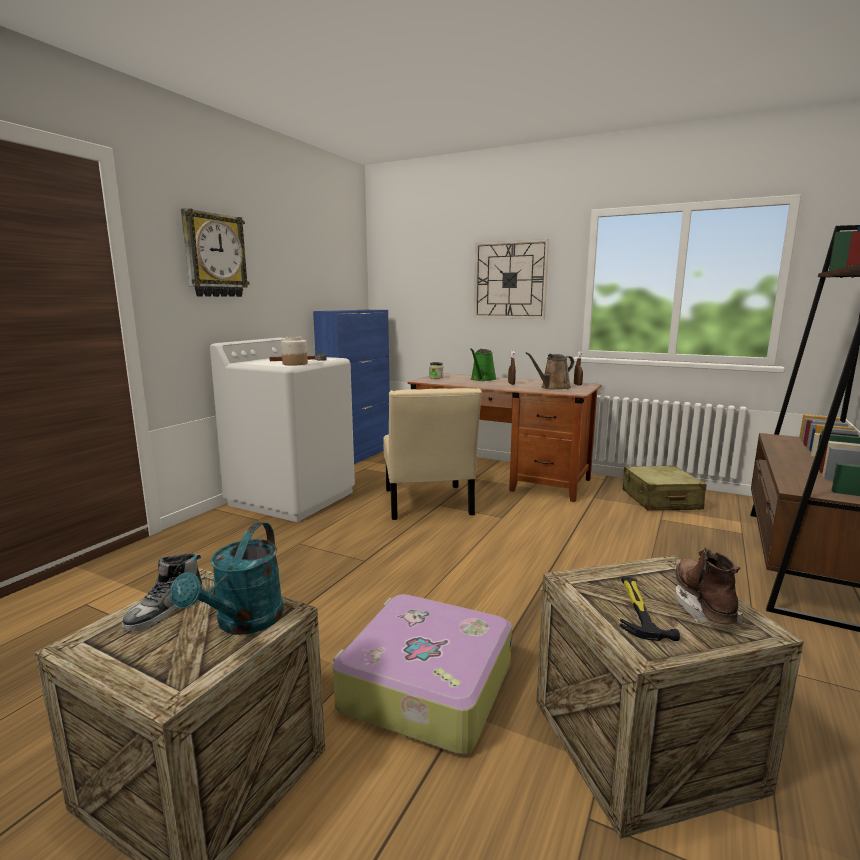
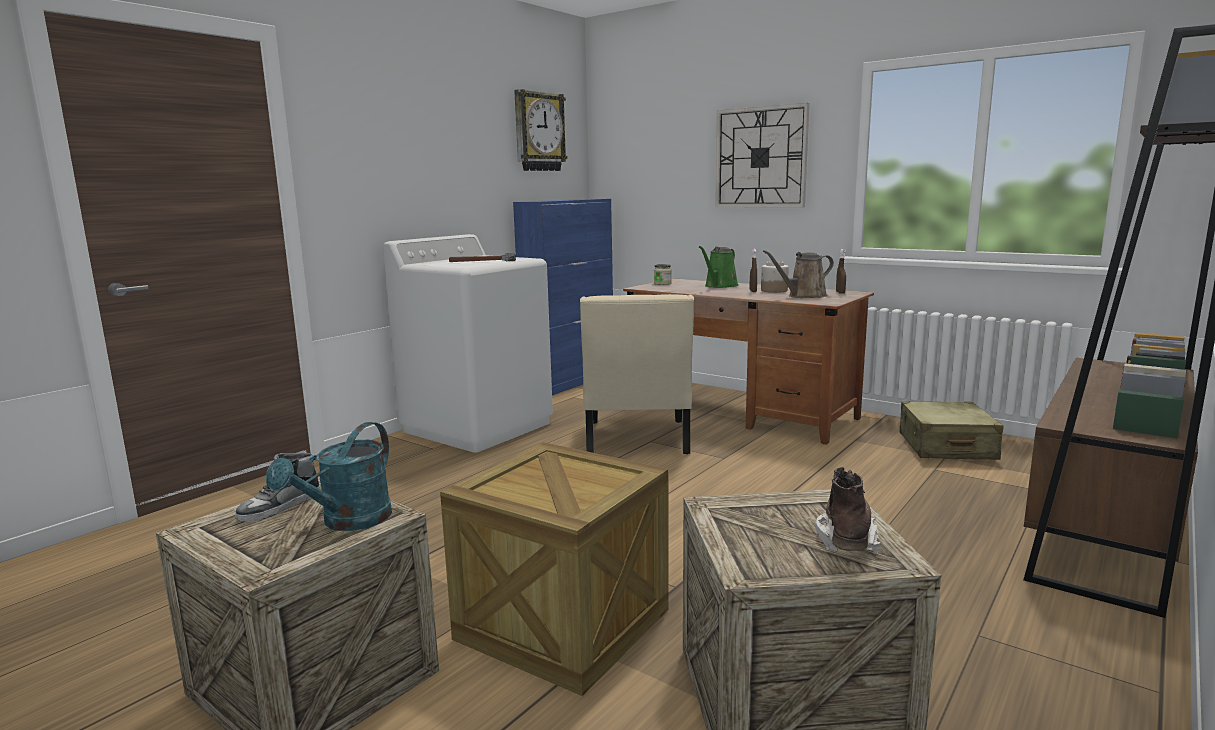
camera: 10 degrees right, 0 degrees up
wall clock [181,208,250,297] -> wall clock moved to [514,89,568,171]
jar [281,336,308,366] -> jar moved to [761,261,789,293]
suitcase [333,594,512,754] -> crate [440,442,669,696]
hammer [620,577,680,641] -> none

